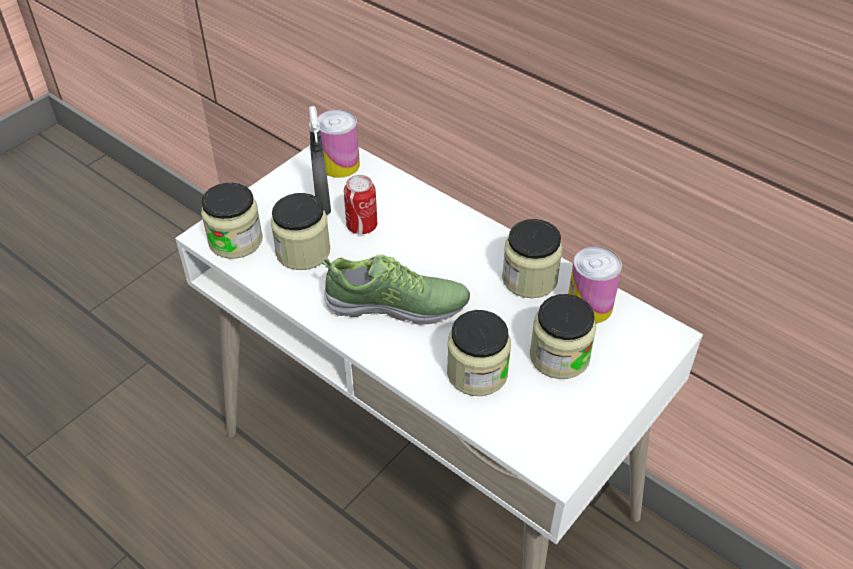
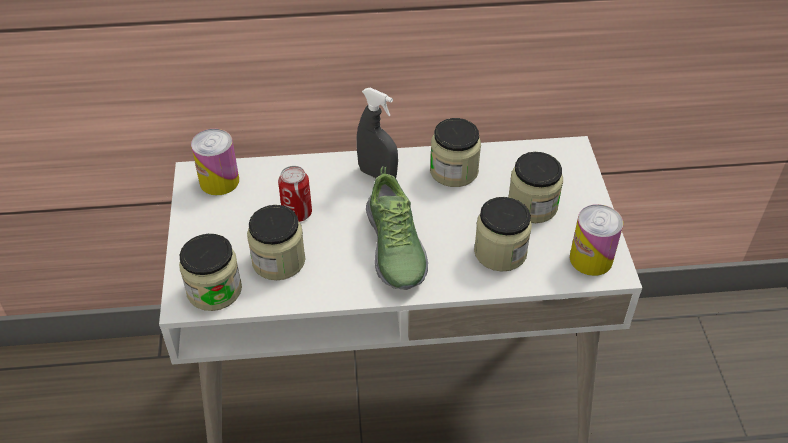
camera: 45 degrees left, 0 degrees up
grey spray bottle [309,106,331,215] -> grey spray bottle moved to [356,88,398,178]
shoe [322,255,470,325] -> shoe turned 120 degrees clockwise [366,166,428,290]
can [568,246,622,324] -> can moved to [570,204,623,276]

